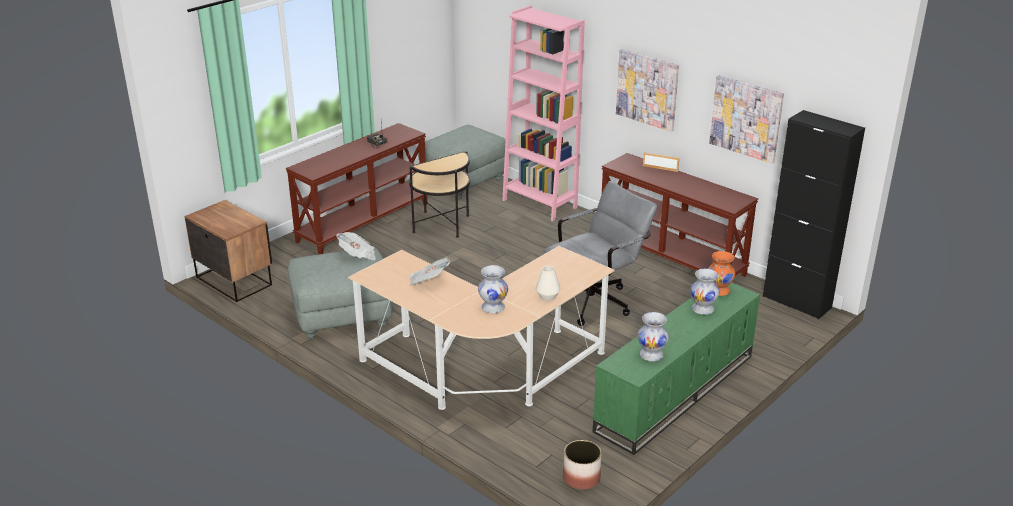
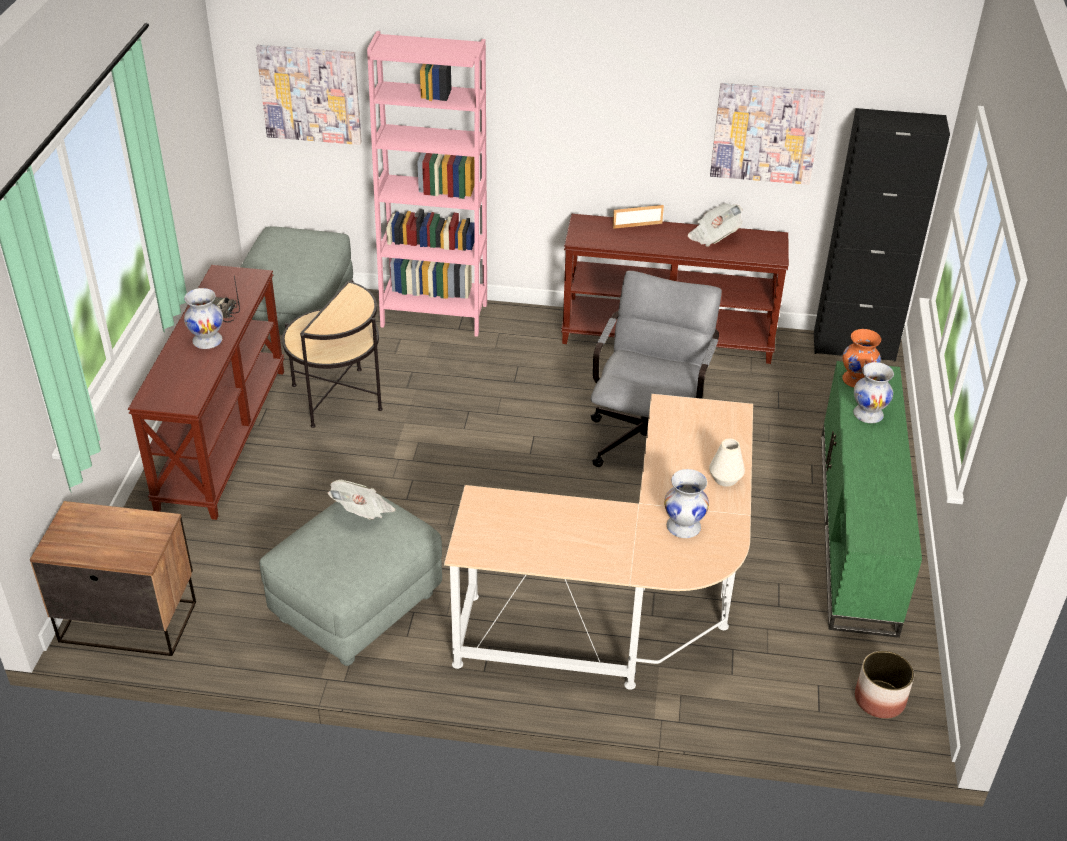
camera: 35 degrees left, 10 degrees up
newspaper [410,258,450,286] -> newspaper moved to [688,203,743,246]
picture [616,49,679,132] -> picture moved to [256,45,362,145]
white vase [638,312,669,361] -> white vase moved to [184,288,223,349]

